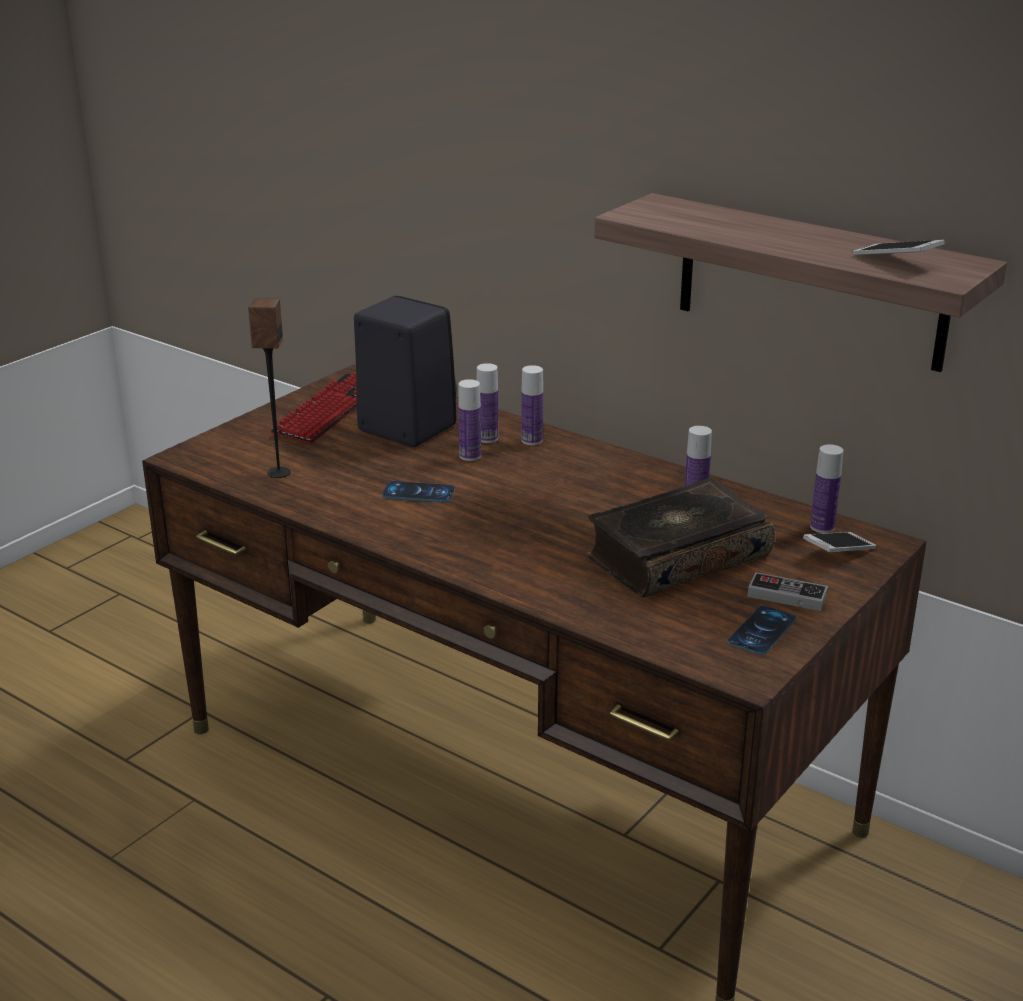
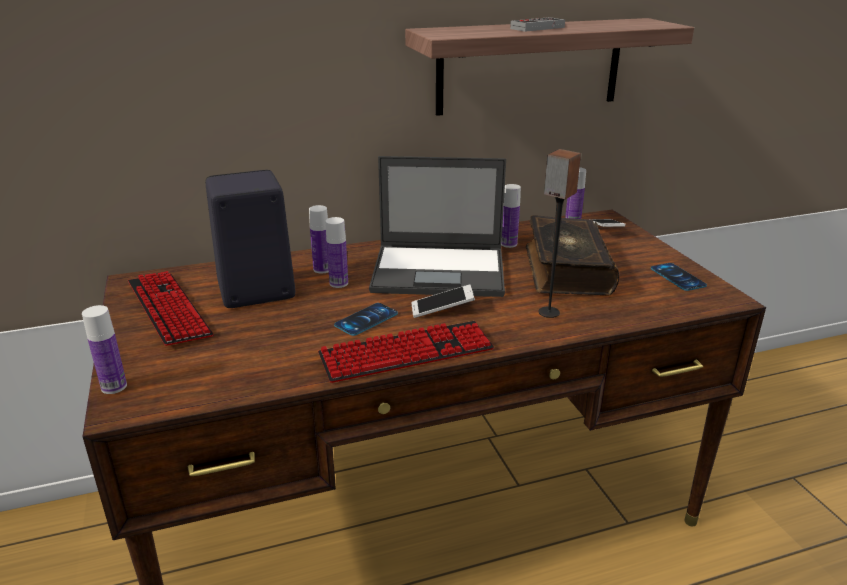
camera: 55 degrees left, 0 degrees up
speaker [248,298,291,478] -> speaker moved to [538,149,581,318]
bottle [521,365,543,445] -> bottle moved to [82,305,127,394]
game controller [747,572,828,611] -> game controller moved to [510,17,565,32]
phone [852,240,944,255] -> phone moved to [411,284,475,318]
none -> keyboard [318,321,494,383]
none -> laptop [369,156,506,297]

